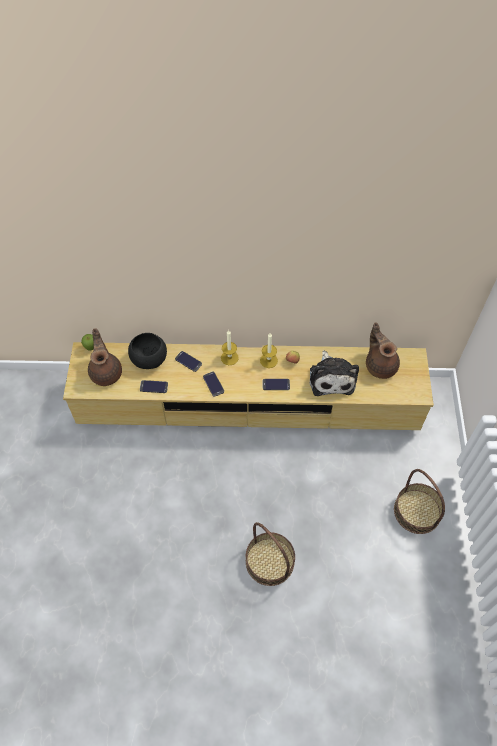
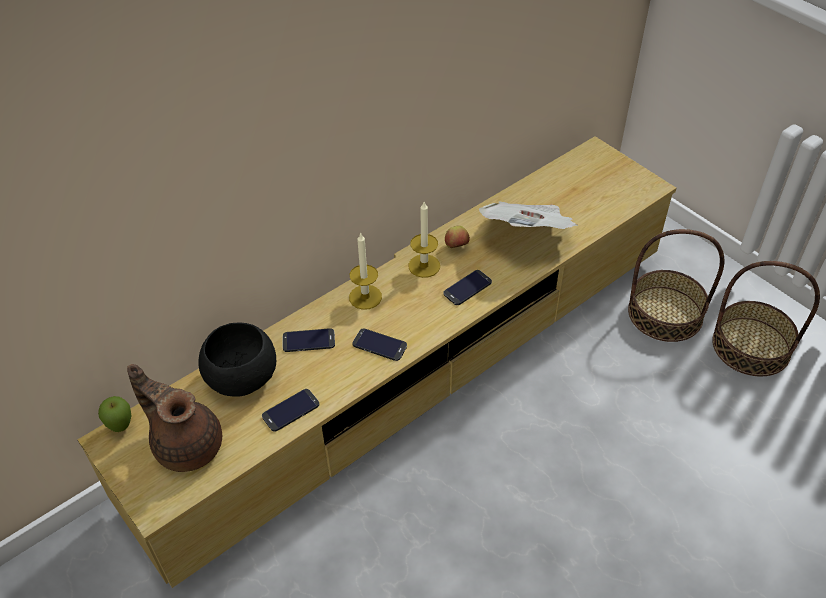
camera: 40 degrees left, 10 degrees down
basket [246,522,295,586] -> basket moved to [628,229,724,342]
plush toy [310,350,359,396] -> newspaper [479,201,578,229]
brown teapot [366,322,400,379] -> none

